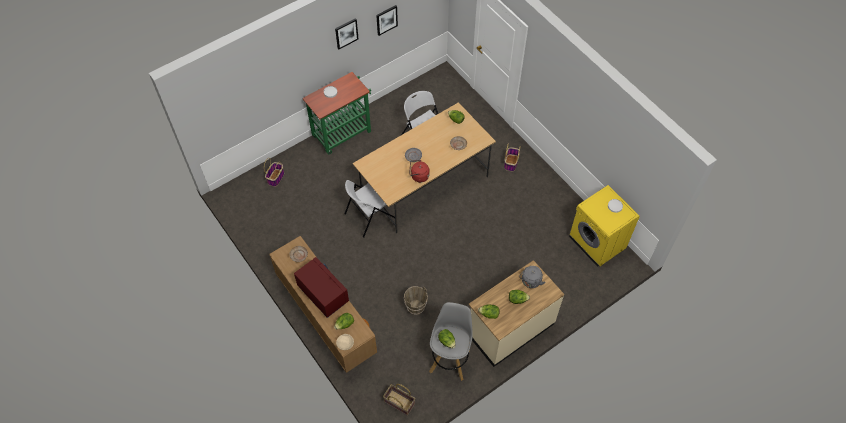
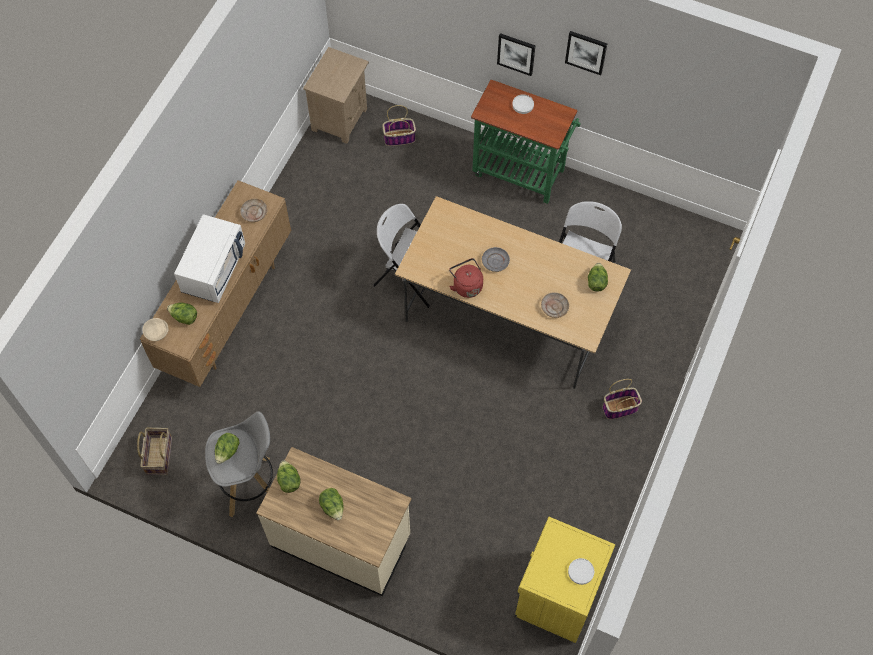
camera: 60 degrees right, 5 degrees up
red microwave [294,257,349,318] -> white microwave [174,214,245,303]
picture [376,5,398,36] -> picture moved to [497,33,536,76]
brown bucket [404,286,428,315] -> none
grey kettle [519,266,545,288] -> none
none -> beige nightstand [303,47,369,144]

